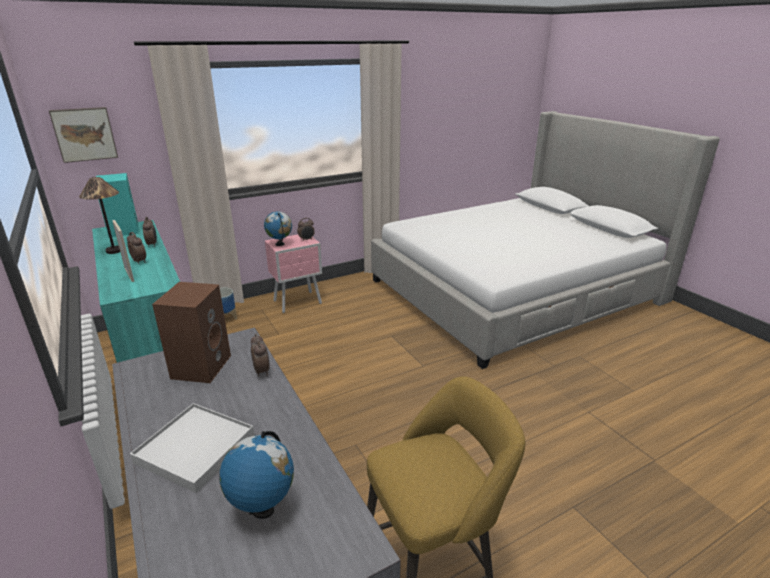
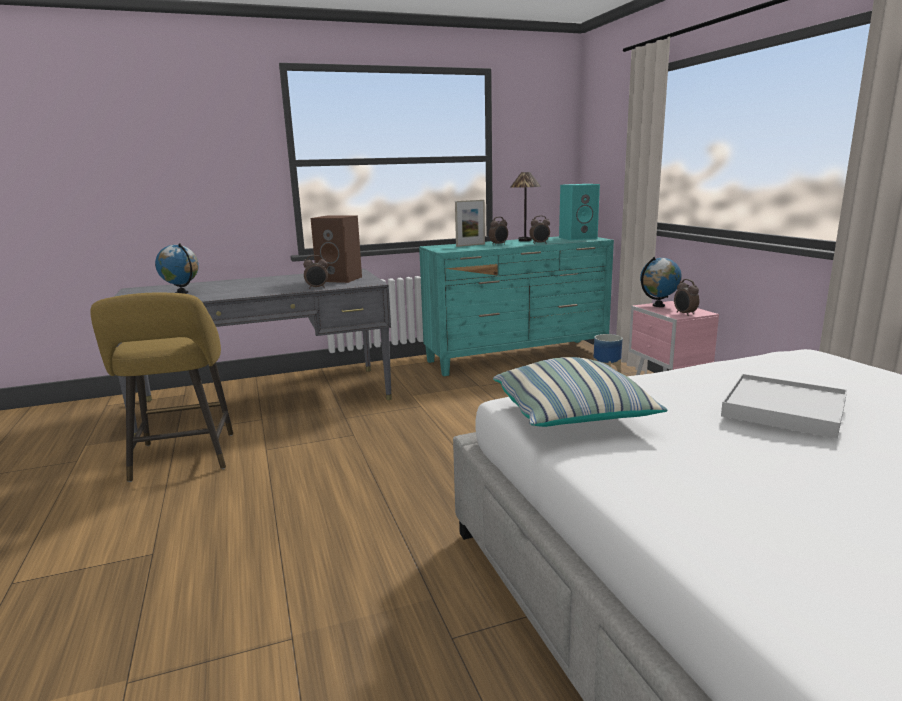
camera: 100 degrees right, 10 degrees down
picture [49,107,118,163] -> none
white tray [130,403,255,493] -> white tray moved to [721,374,847,439]
none -> pillow [493,357,667,427]

